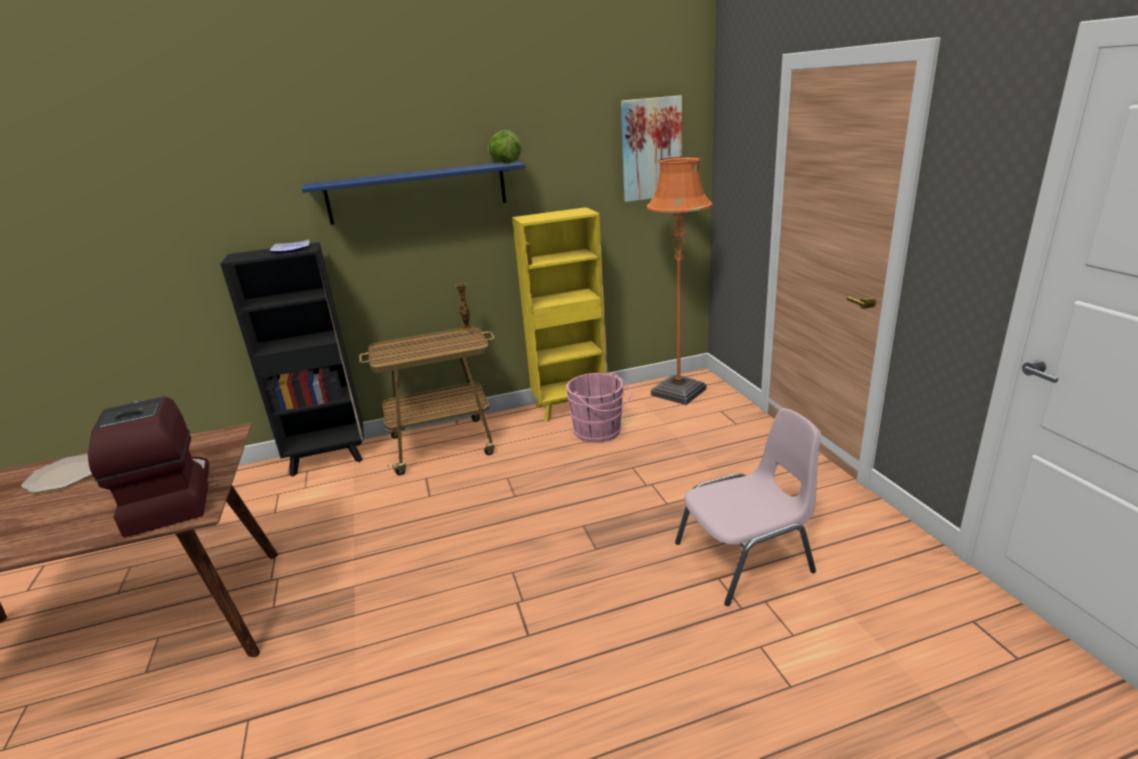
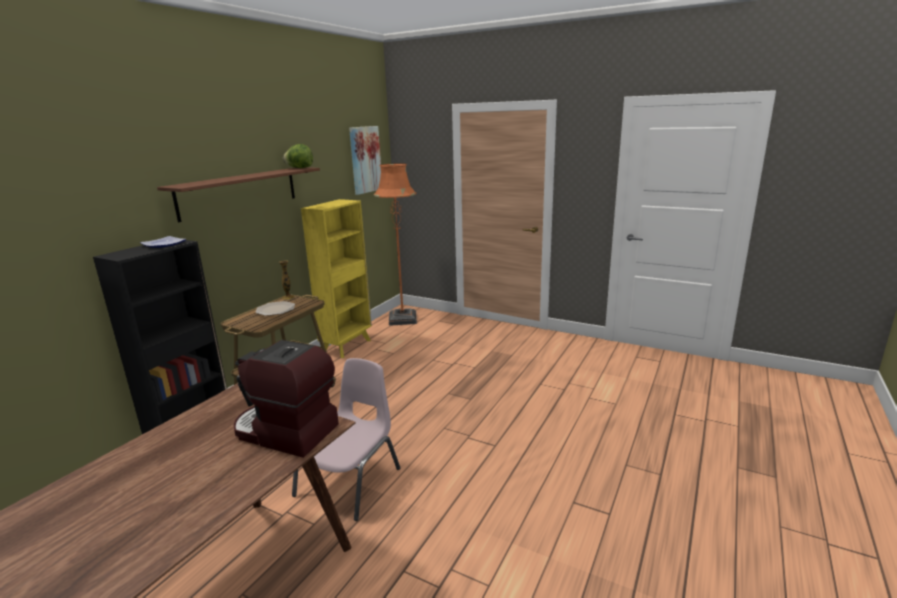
camera: 45 degrees left, 5 degrees down
plate [21,454,92,493] -> plate moved to [255,301,295,316]
blue shelf [302,161,525,225] -> brown shelf [157,167,320,222]
pink bucket [566,372,631,443] -> none
pink chair [675,408,821,606] -> pink chair moved to [292,358,400,521]

